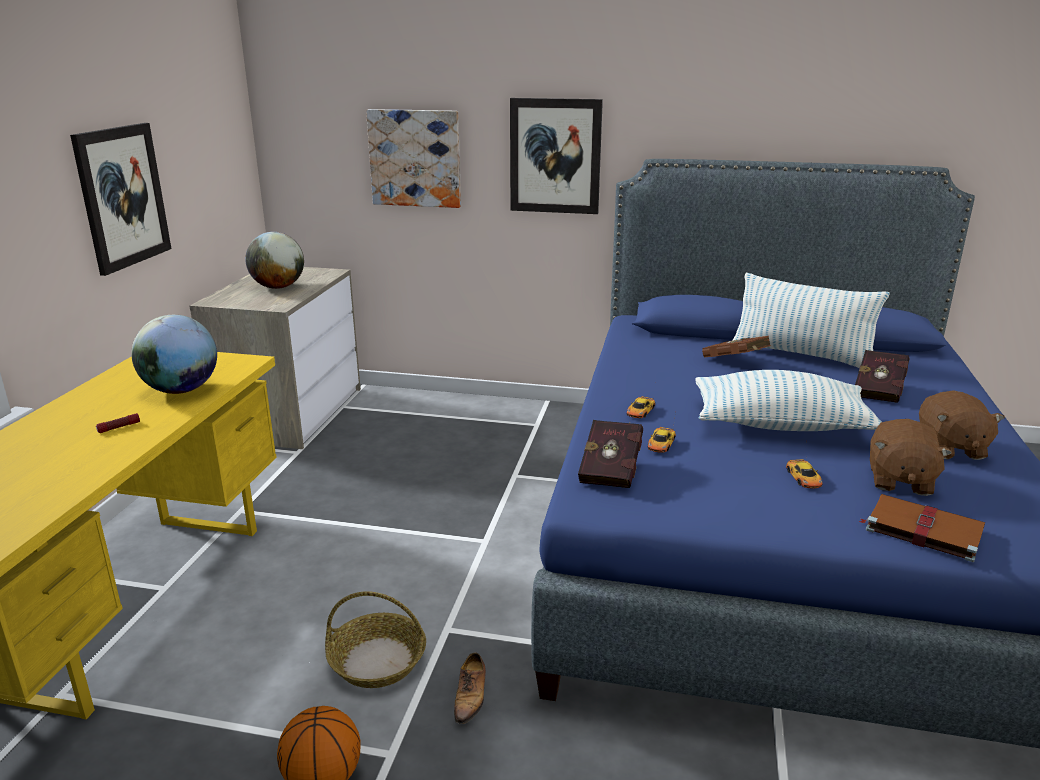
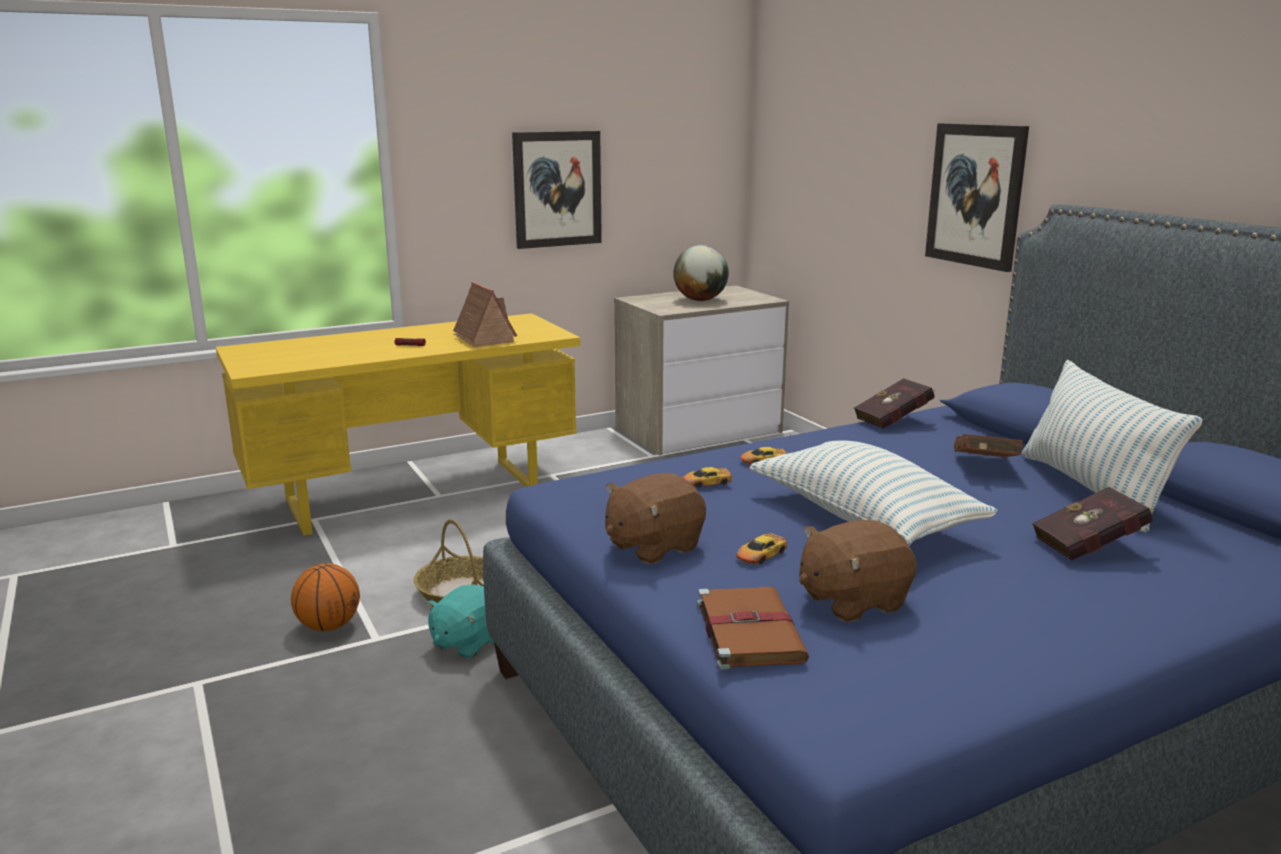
camera: 50 degrees right, 5 degrees down
globe [131,315,217,394] -> toy house [453,282,517,347]
picture [366,109,461,208] -> none
shoe [454,652,486,724] -> turquoise plush toy [426,585,494,659]
red book [578,420,643,488] -> red book moved to [854,378,935,429]
brown plush toy [919,390,1005,460] -> brown plush toy moved to [605,473,706,564]

